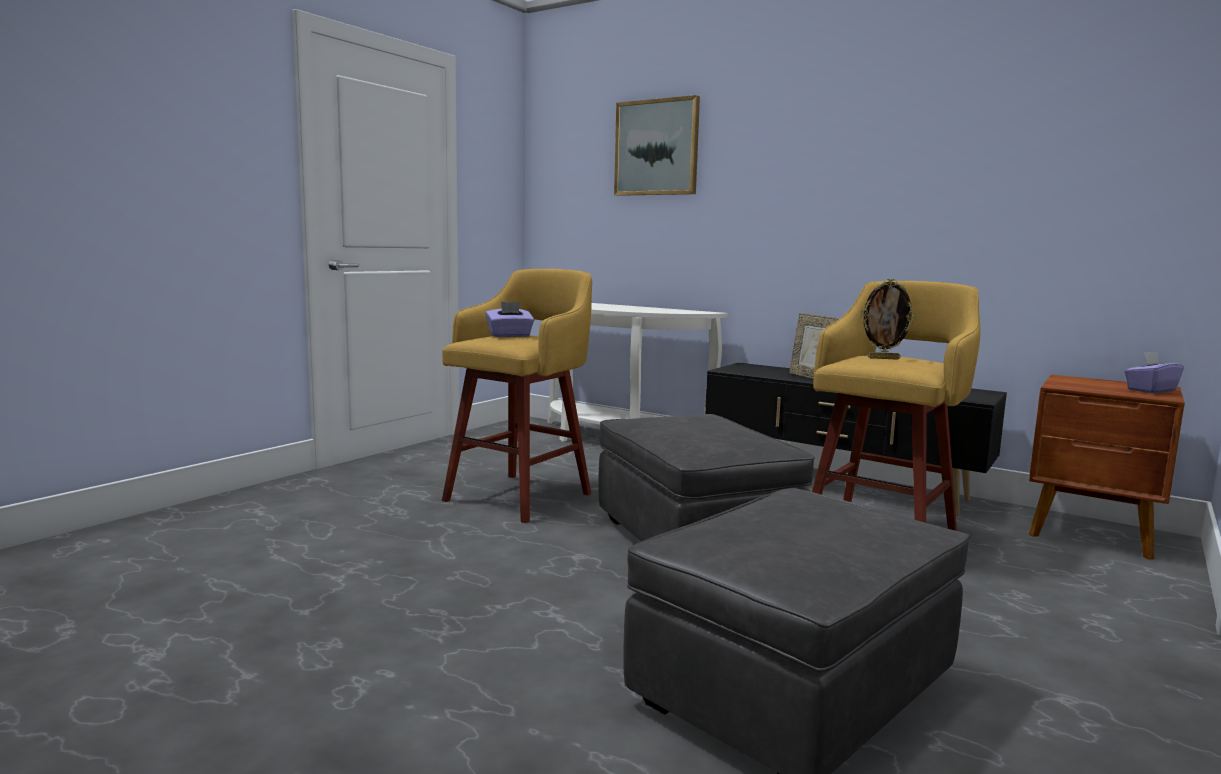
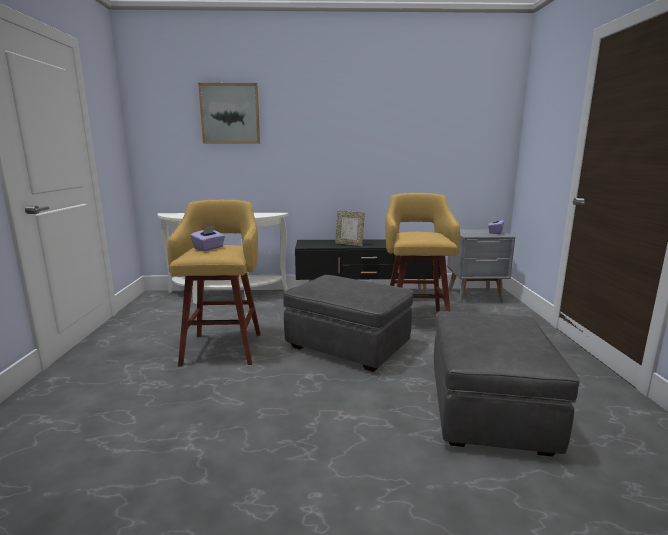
camera: 35 degrees left, 5 degrees up
picture frame [861,279,915,360] -> none
brown nightstand [1029,375,1185,560] -> grey nightstand [447,229,515,303]

